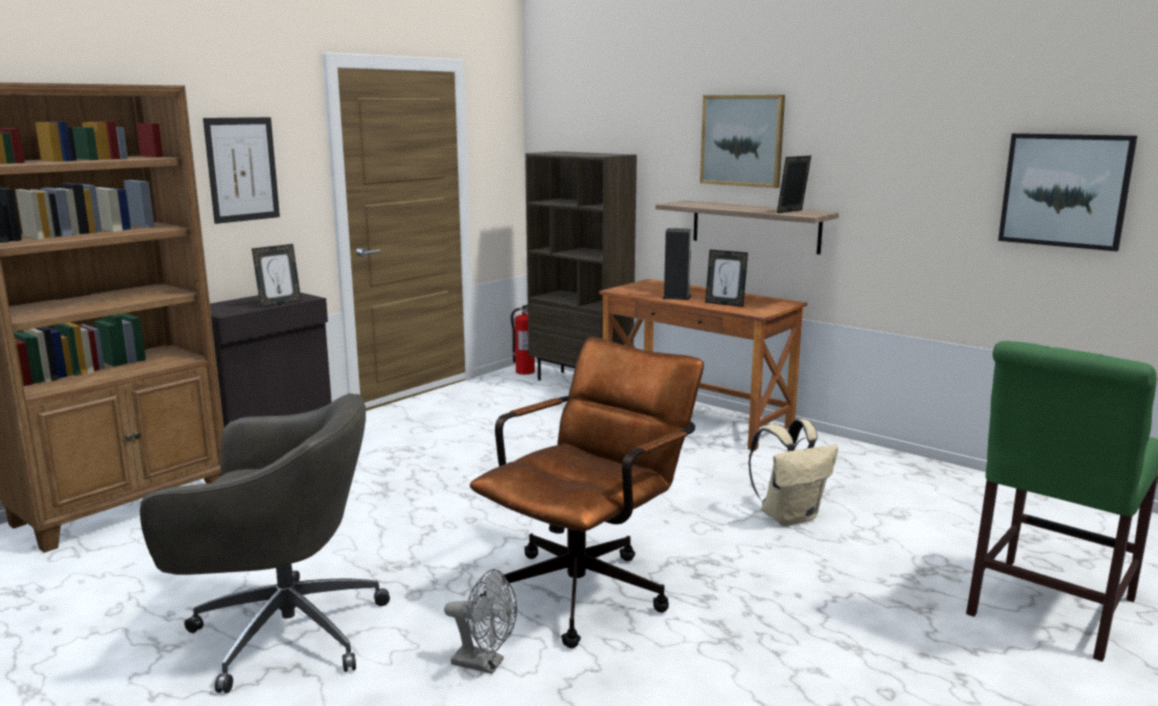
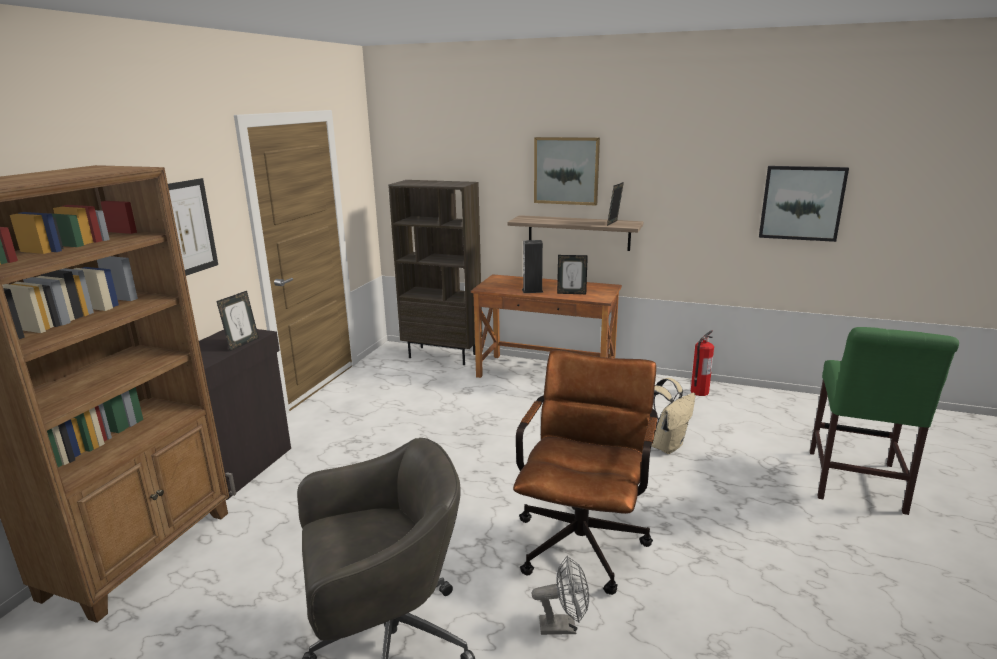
camera: 20 degrees left, 5 degrees up
fire extinguisher [511,305,535,375] -> fire extinguisher moved to [691,330,714,396]

